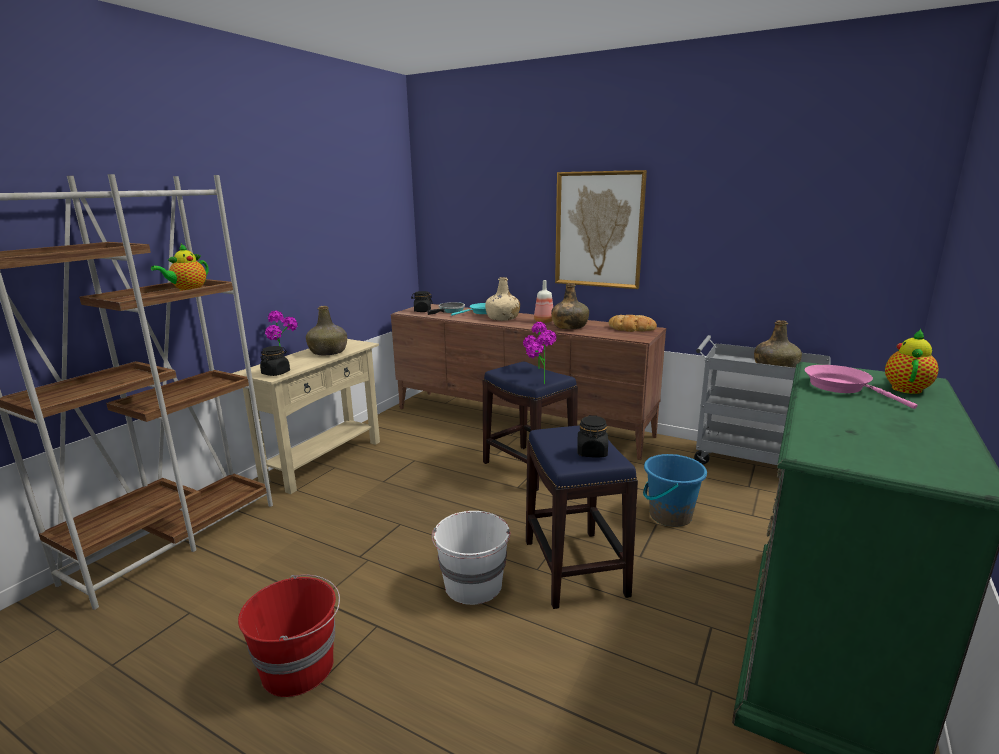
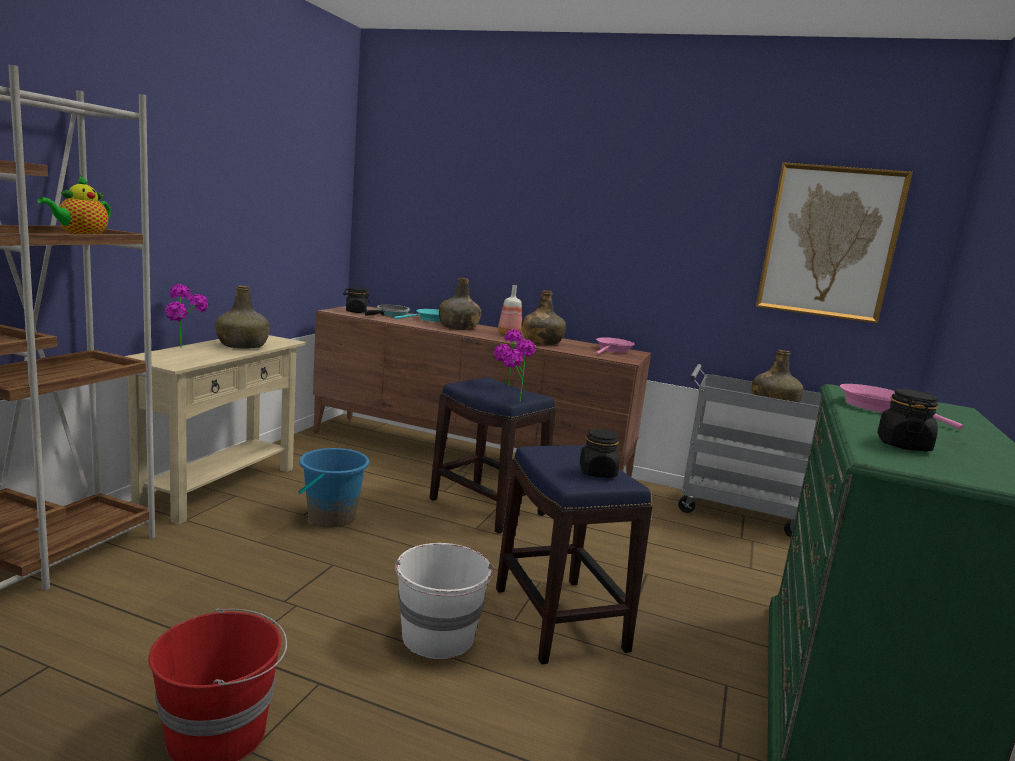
camera: 10 degrees left, 5 degrees down
black jar [260,346,290,376] -> black jar moved to [877,389,938,452]
beige bottle [485,277,520,321] -> green bottle [439,278,481,330]
picture [555,170,647,289] -> picture moved to [756,162,913,324]
bread [609,315,657,332] -> pink frying pan [595,337,635,355]
blue bucket [643,454,707,527] -> blue bucket moved to [298,448,369,527]
teapot [885,329,939,394] -> none

